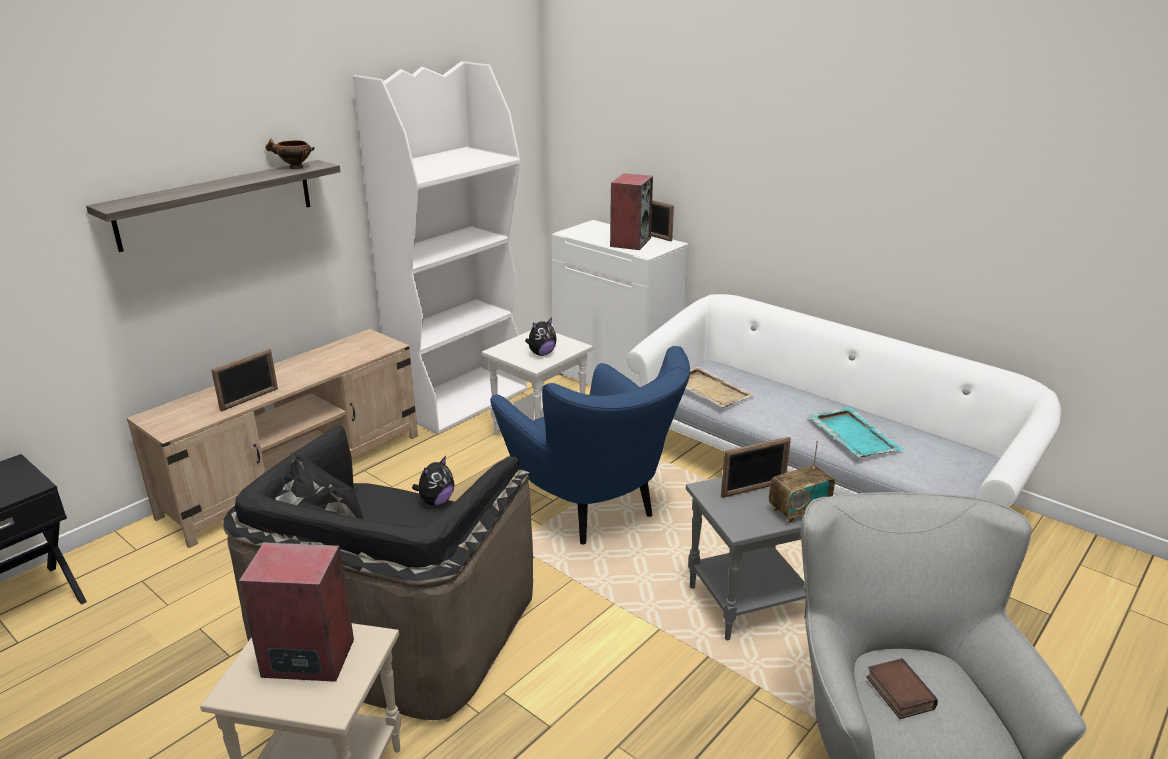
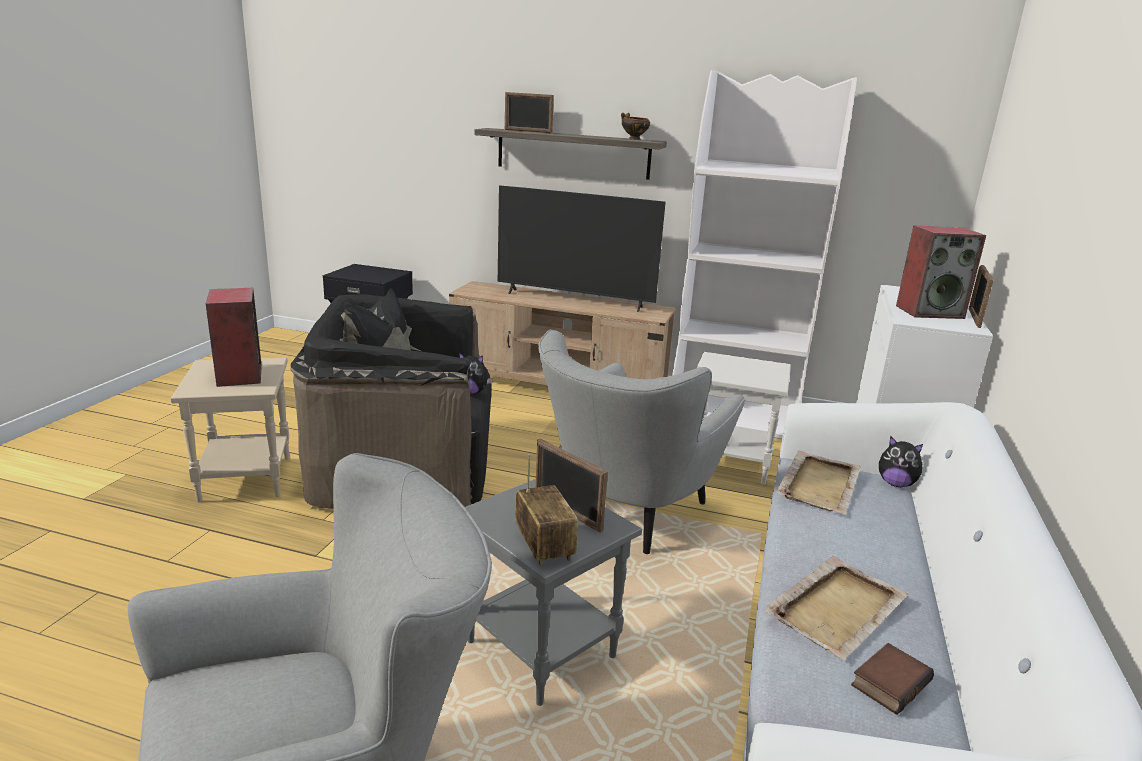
camera: 65 degrees right, 5 degrees down
picture frame [211,349,278,412] -> picture frame moved to [505,92,554,133]
blue armchair [490,346,690,544] -> grey armchair [538,329,746,554]
plush toy [525,318,557,356] -> plush toy moved to [879,436,923,487]
radio [769,440,835,523] -> radio turned 150 degrees counterclockwise [515,454,578,567]
turquoise tray [807,407,904,457] -> beige tray [764,556,908,660]
book [866,658,938,719] -> book moved to [851,643,934,715]
none -> television [498,186,666,312]

